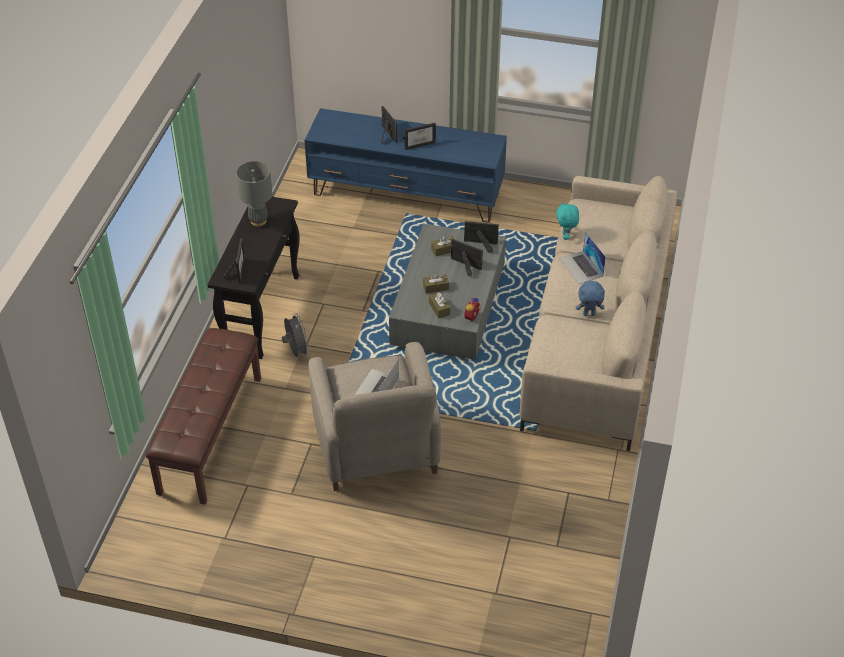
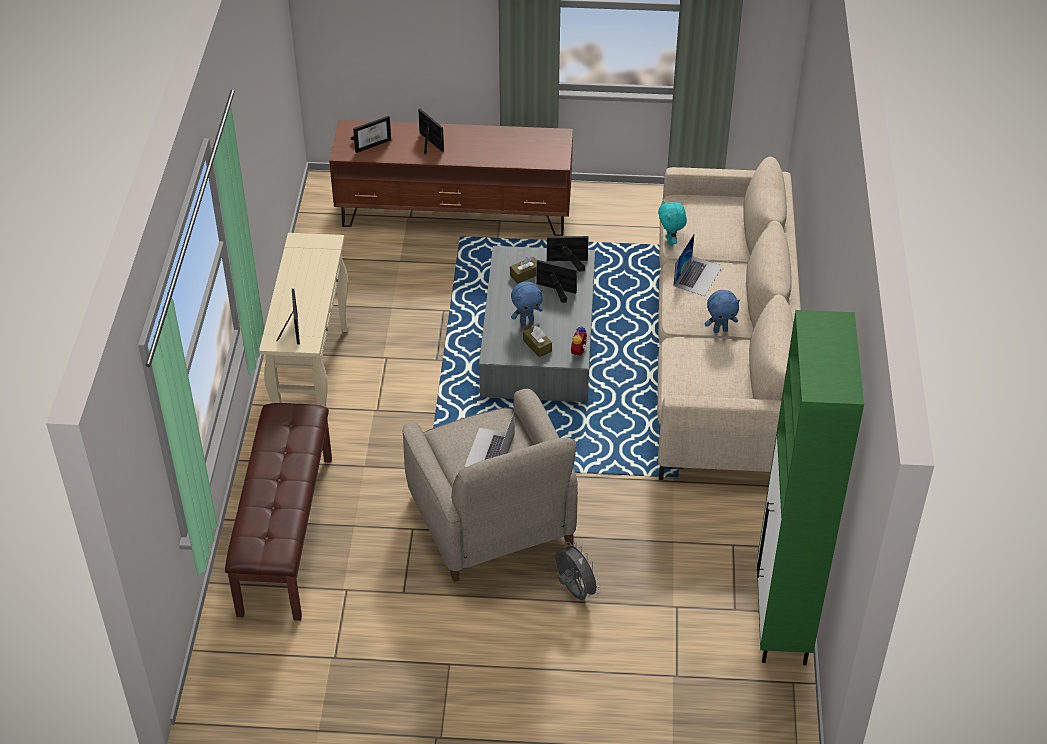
camera: 10 degrees left, 0 degrees up
black console table [208,197,300,359] -> beige console table [259,233,348,407]
grey table lamp [236,161,272,226] -> none
grey fan [282,313,310,357] -> grey fan moved to [555,542,601,600]
blue tv stand [304,108,507,223] -> brown tv stand [329,120,573,236]
picture frame [403,123,436,150] -> picture frame moved to [351,116,391,153]
brown tissue box [423,273,449,293] -> blue plush toy [511,282,543,324]
laptop [559,232,606,284] -> laptop turned 120 degrees counterclockwise [673,233,723,296]
none -> green cabinet [757,310,864,665]

